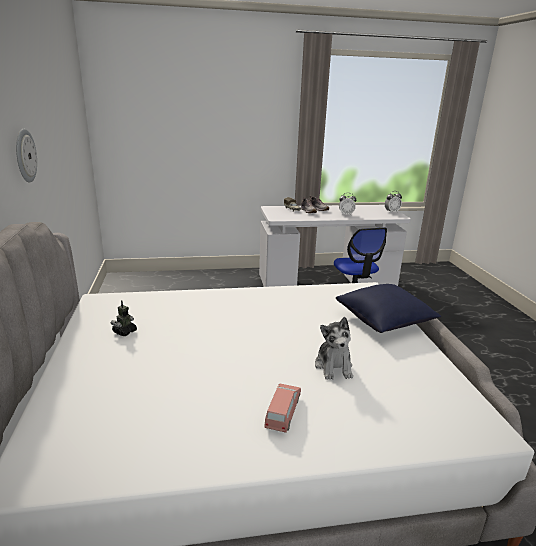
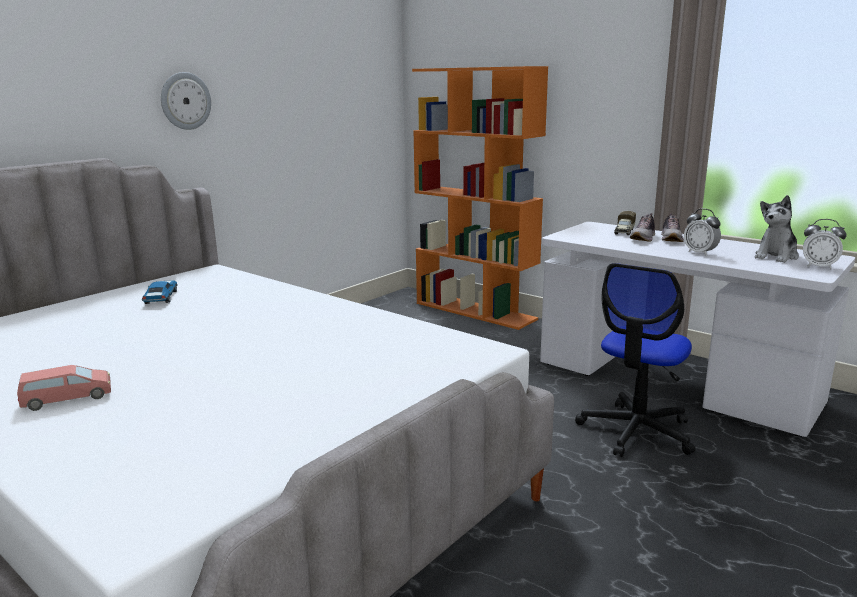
camera: 50 degrees right, 5 degrees down
toy robot [110,300,137,336] -> toy car [142,280,178,304]
plush toy [315,317,353,380] -> plush toy moved to [755,195,799,263]
blue pillow [336,284,441,333] -> none
none -> orange bookcase [412,66,548,330]

